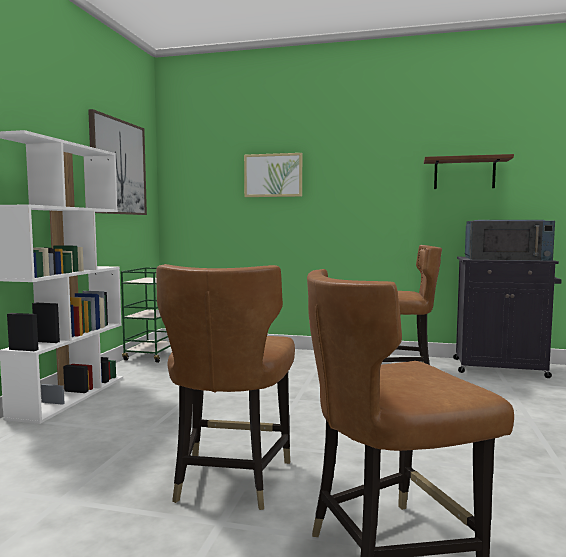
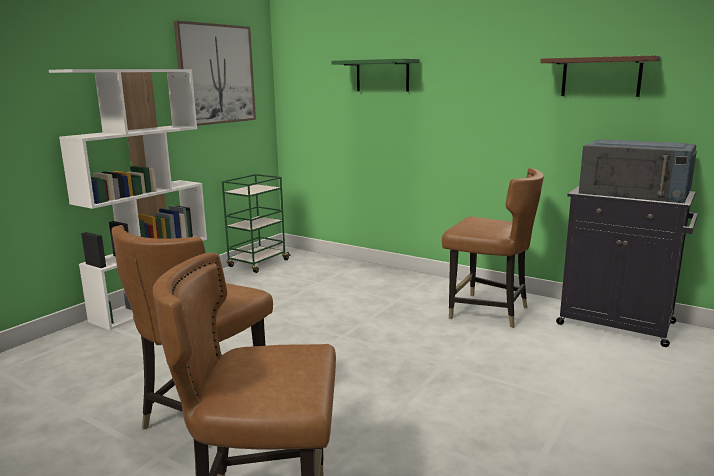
camera: 20 degrees right, 10 degrees up
picture [244,153,302,197] -> green shelf [331,58,420,92]

